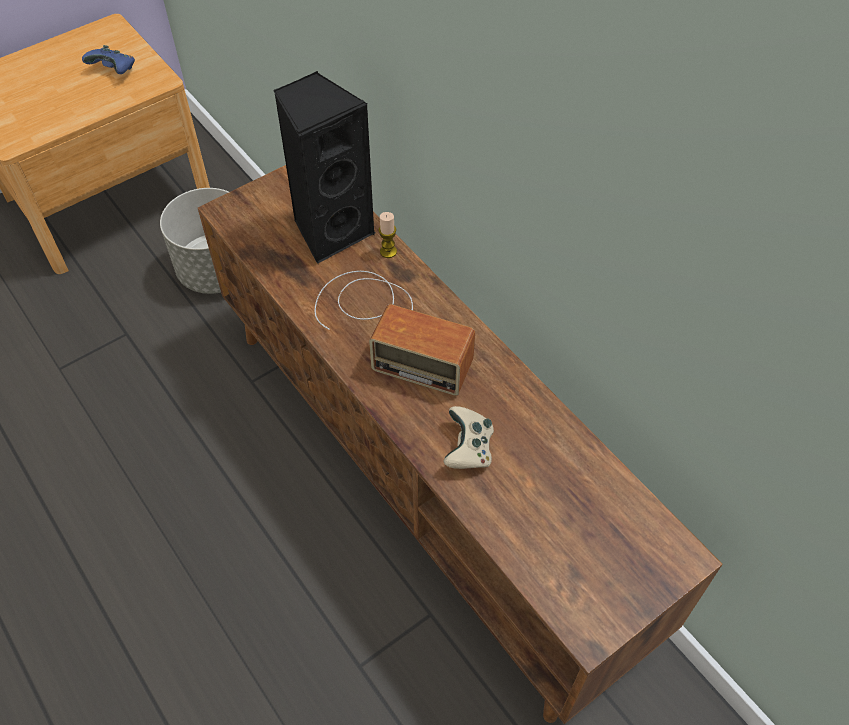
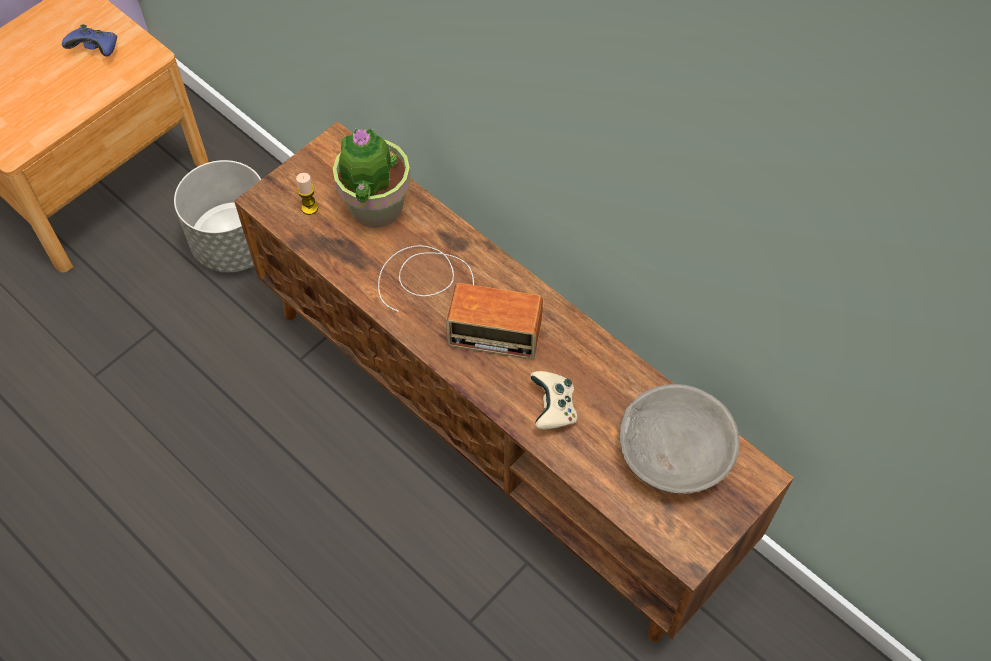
camera: 10 degrees left, 5 degrees up
black speaker [273,71,376,264] -> potted plant [333,128,411,228]
candle [379,212,397,258] -> candle moved to [296,173,318,215]
none -> grey bowl [620,384,740,494]

